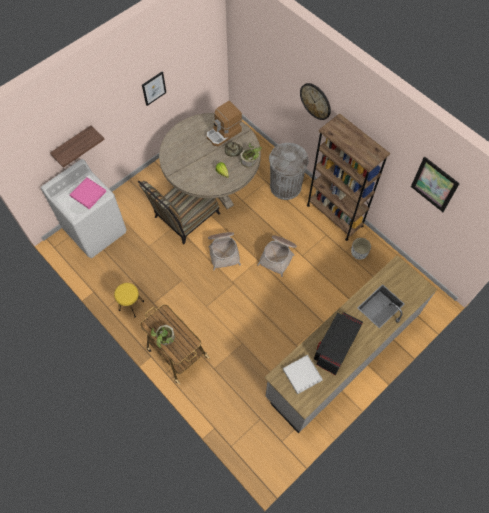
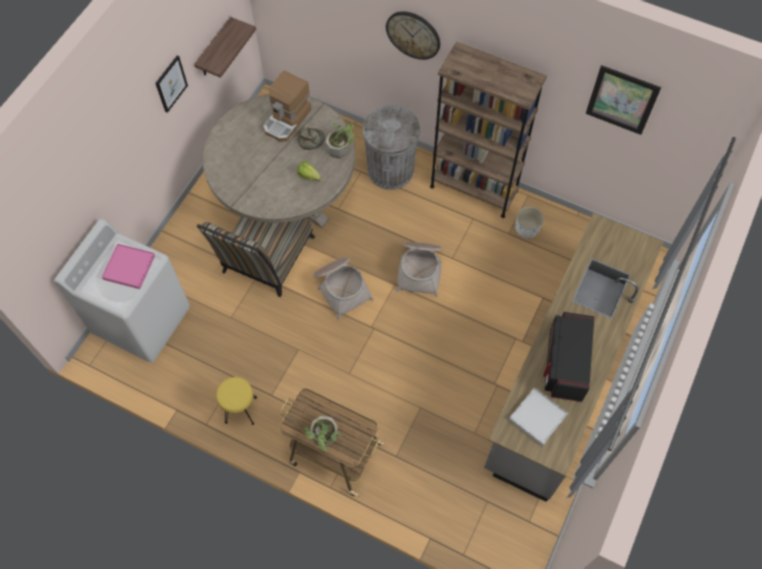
camera: 20 degrees left, 0 degrees up
shelf [50,125,105,168] -> shelf moved to [194,17,256,78]

